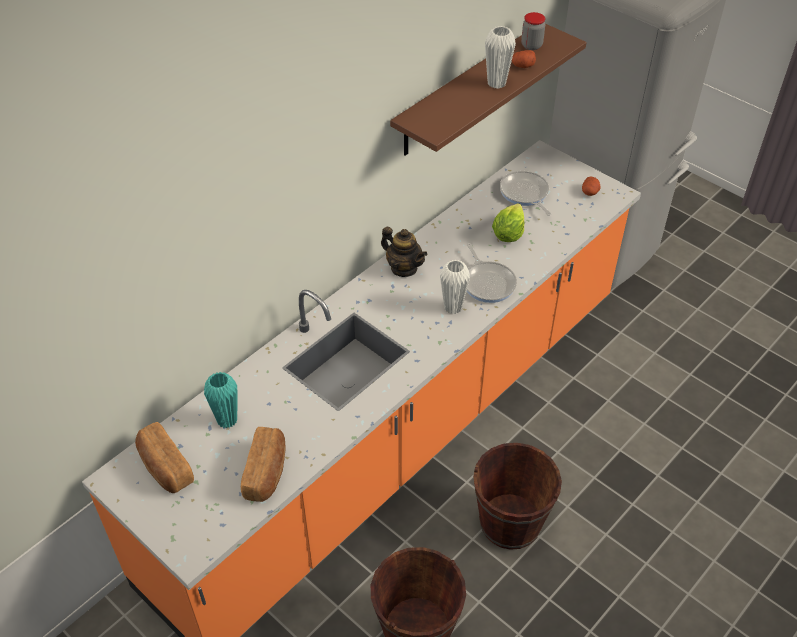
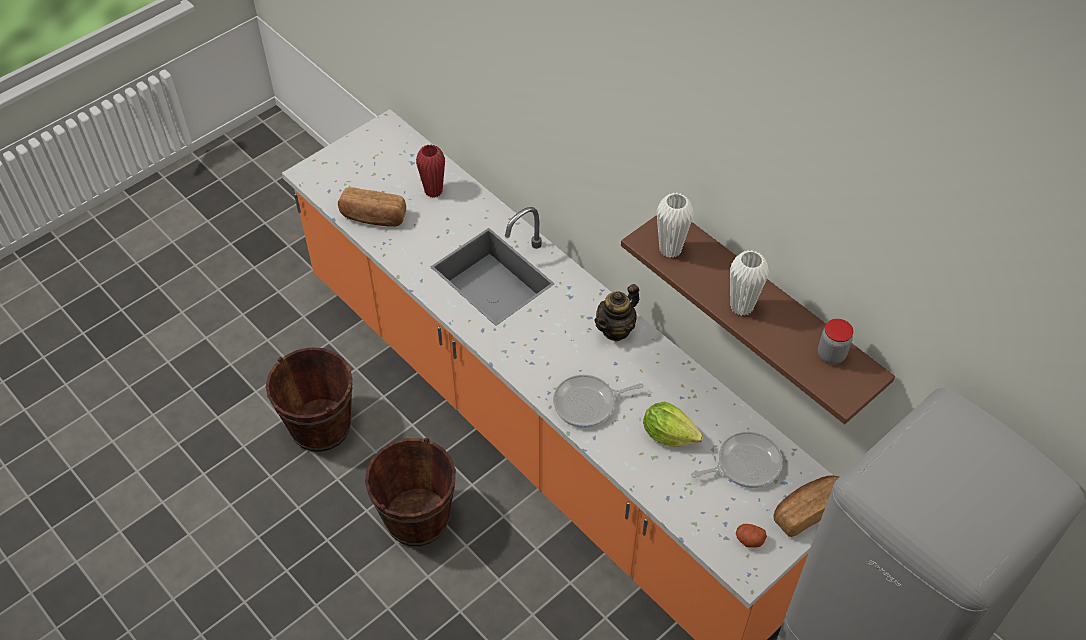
camera: 95 degrees right, 5 degrees up
bread [135,422,194,493] -> bread moved to [773,475,839,537]
turquoise vase [204,372,238,428] -> red vase [416,145,445,198]
white vase [440,260,470,314] -> white vase moved to [657,193,694,258]
potato [512,50,536,68] -> none

